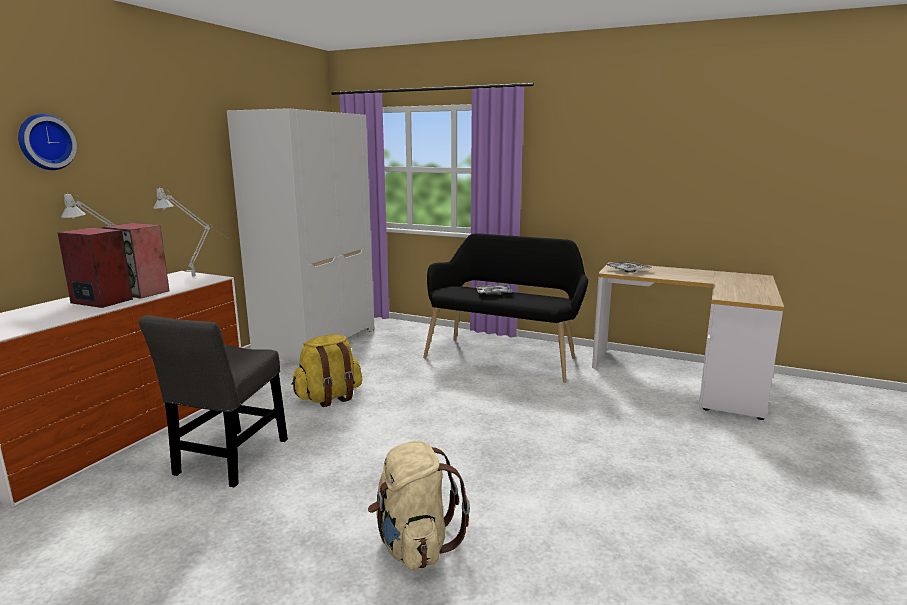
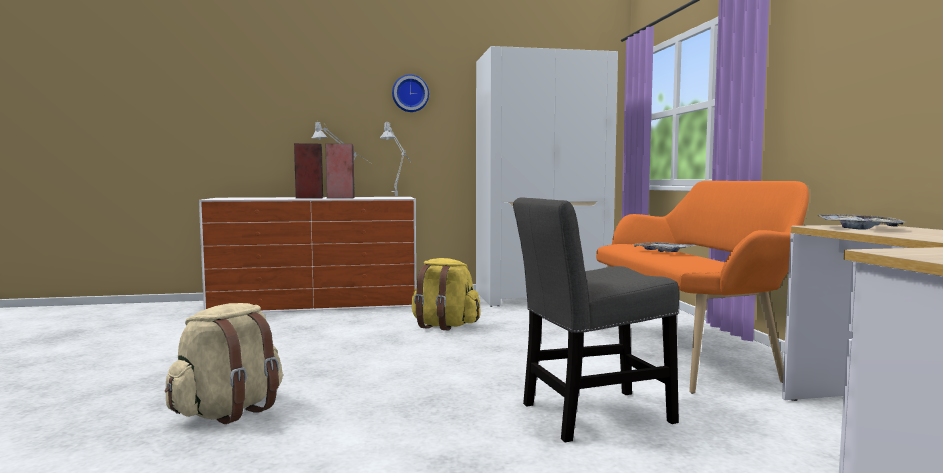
camera: 55 degrees right, 10 degrees down
wall clock [18,114,77,170] -> wall clock moved to [392,75,429,112]
grey chair [139,315,288,487] -> grey chair moved to [513,197,679,442]
black bench [423,233,588,383] -> orange bench [596,181,809,394]

